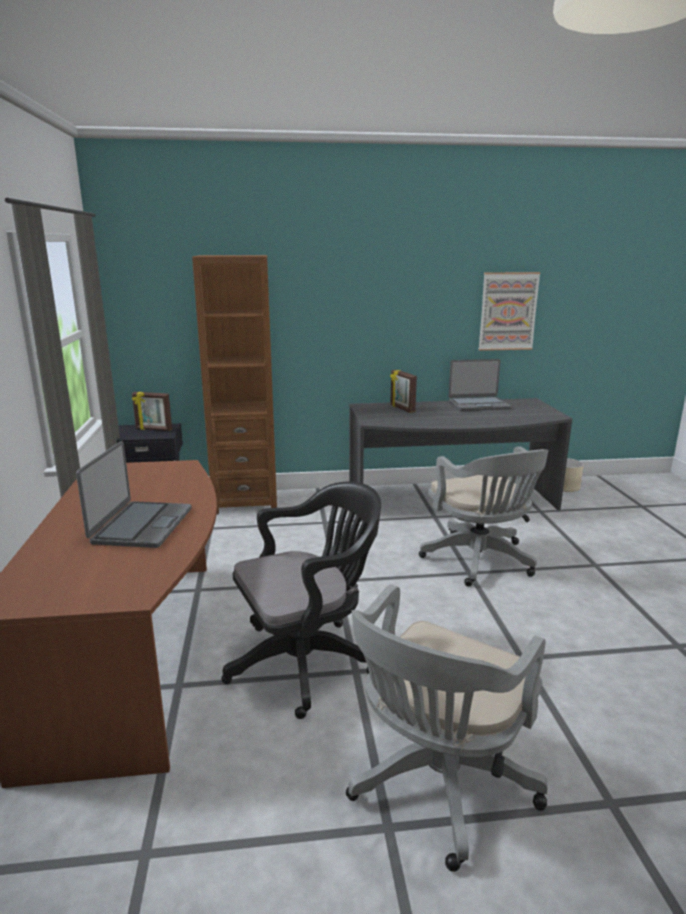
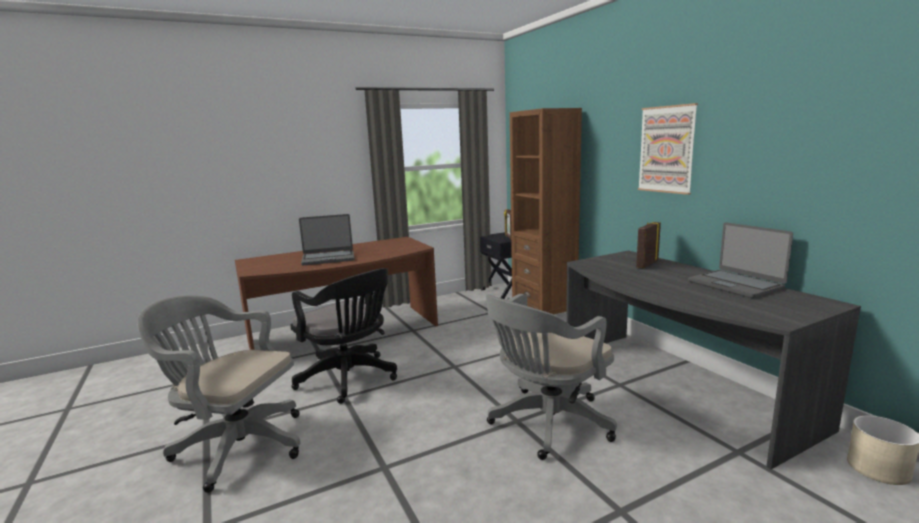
camera: 70 degrees right, 5 degrees down
picture [478,272,541,351] -> picture moved to [638,103,698,195]

